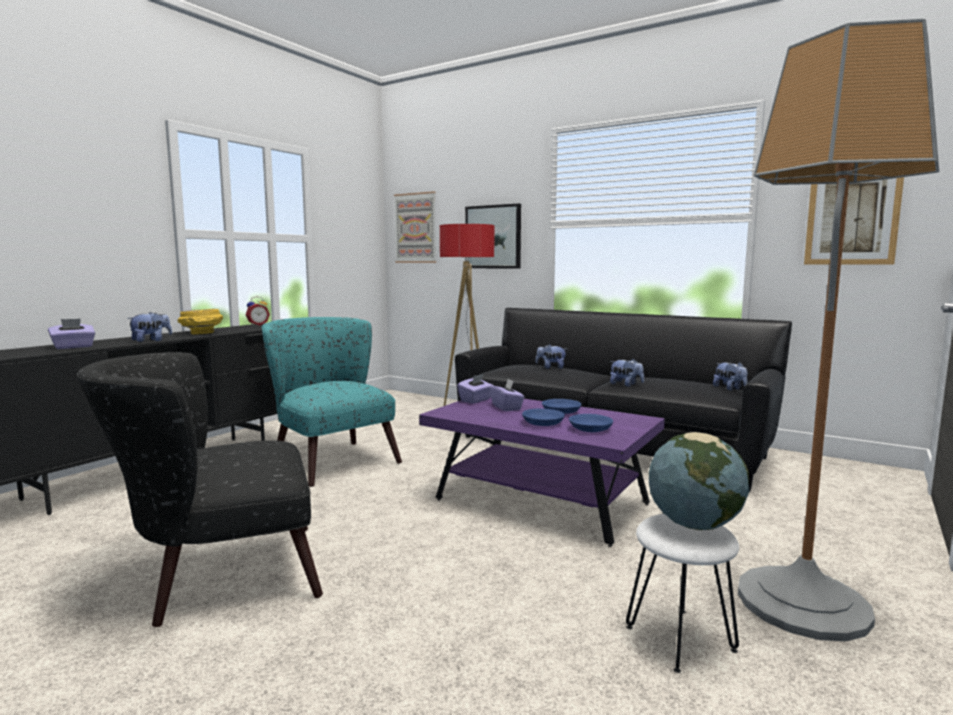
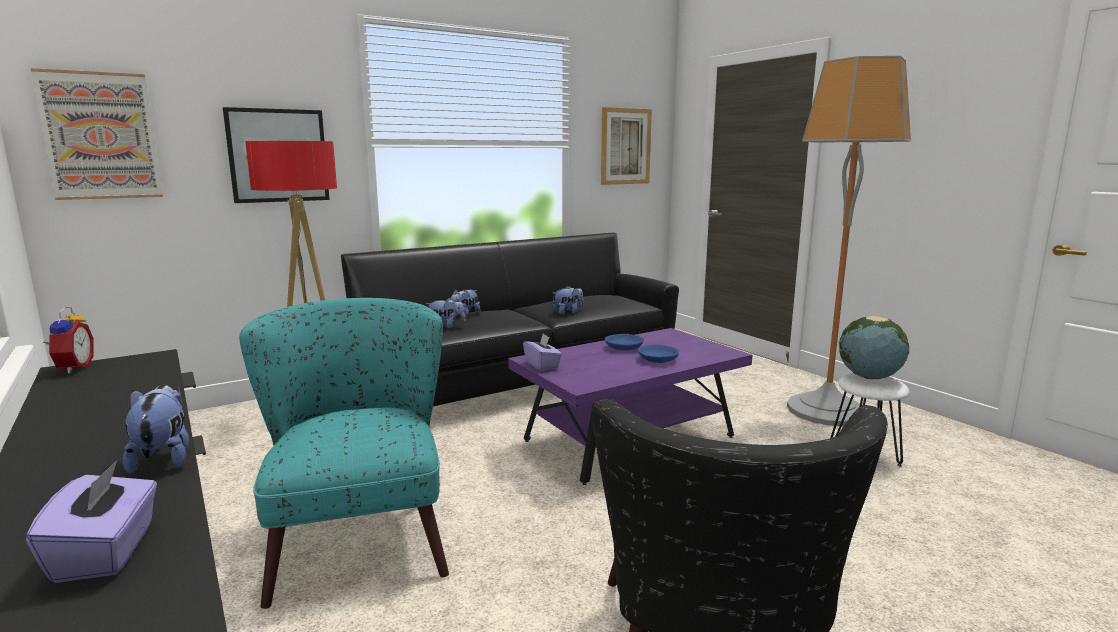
camera: 65 degrees left, 5 degrees up
yellow bowl [178,309,223,334] -> none
turquoise armchair [262,317,402,487] -> turquoise armchair turned 90 degrees clockwise [239,298,449,609]
purple tissue box [490,379,525,411] -> none
blue bowl [569,414,613,432] -> none
plush toy [713,362,747,390] -> plush toy moved to [425,298,466,328]

